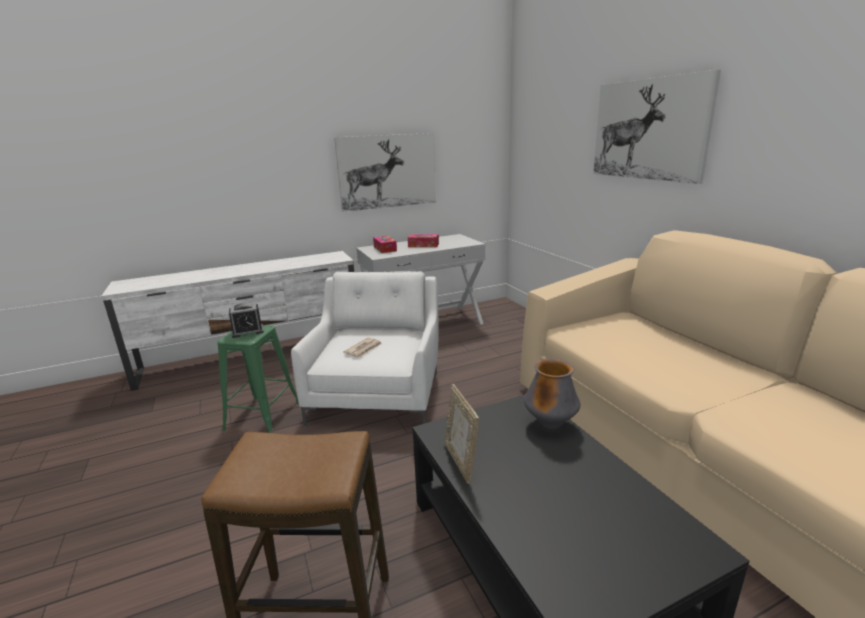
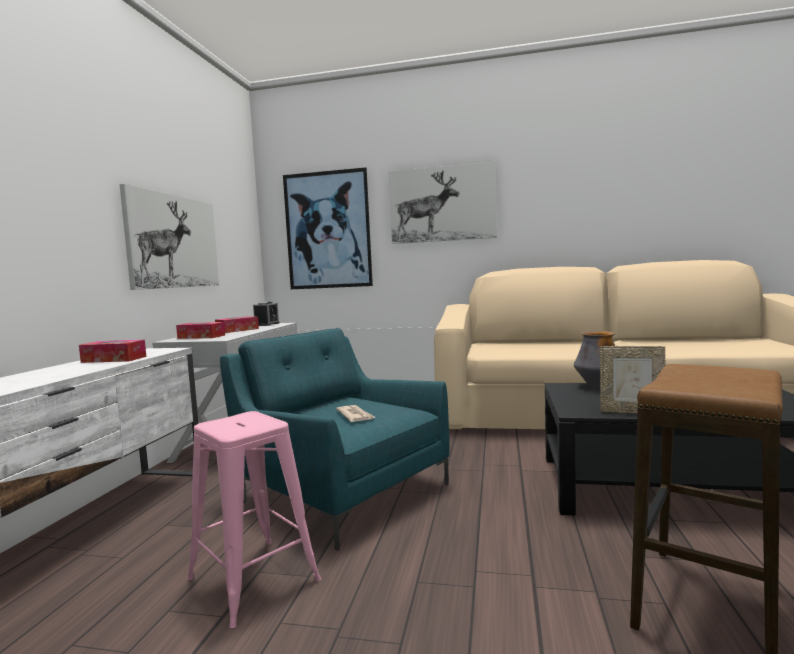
camera: 55 degrees left, 15 degrees down
green stool [217,325,299,433] -> pink stool [187,411,321,628]
alarm clock [229,302,264,338] -> alarm clock moved to [253,301,279,326]
white armchair [291,271,439,427] -> turquoise armchair [220,328,450,551]
none -> tissue box [79,340,146,363]
none -> picture [283,167,373,289]

